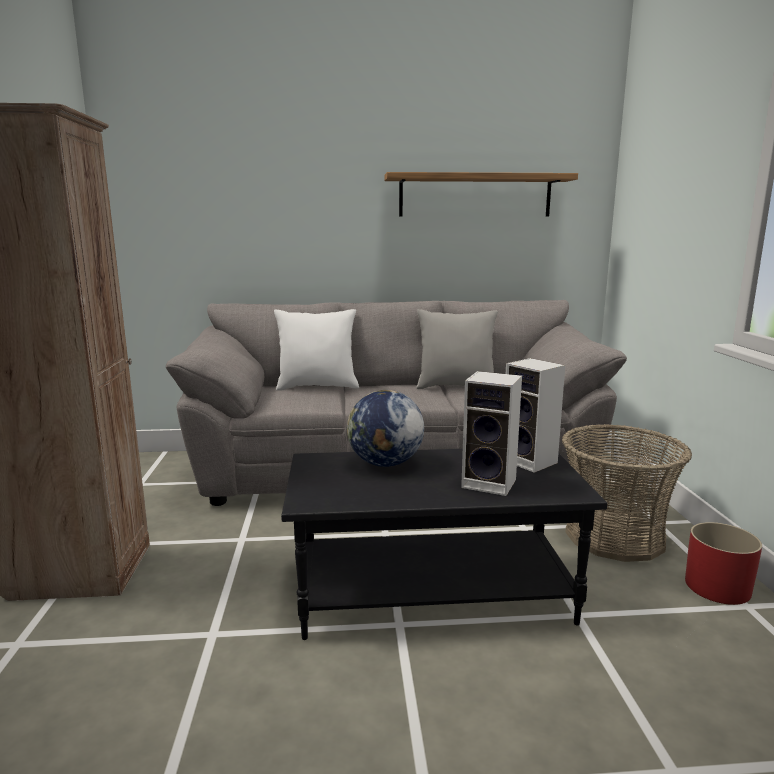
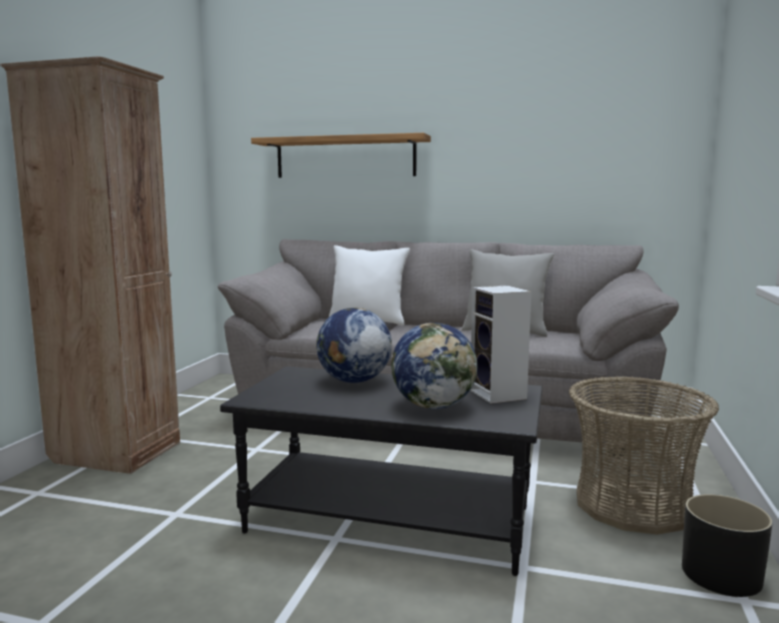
camera: 20 degrees right, 5 degrees down
shelf [384,172,578,217] -> shelf moved to [251,133,431,178]
speaker [461,371,522,496] -> globe [391,323,478,409]
red planter [685,522,762,605] -> black planter [682,494,773,597]

